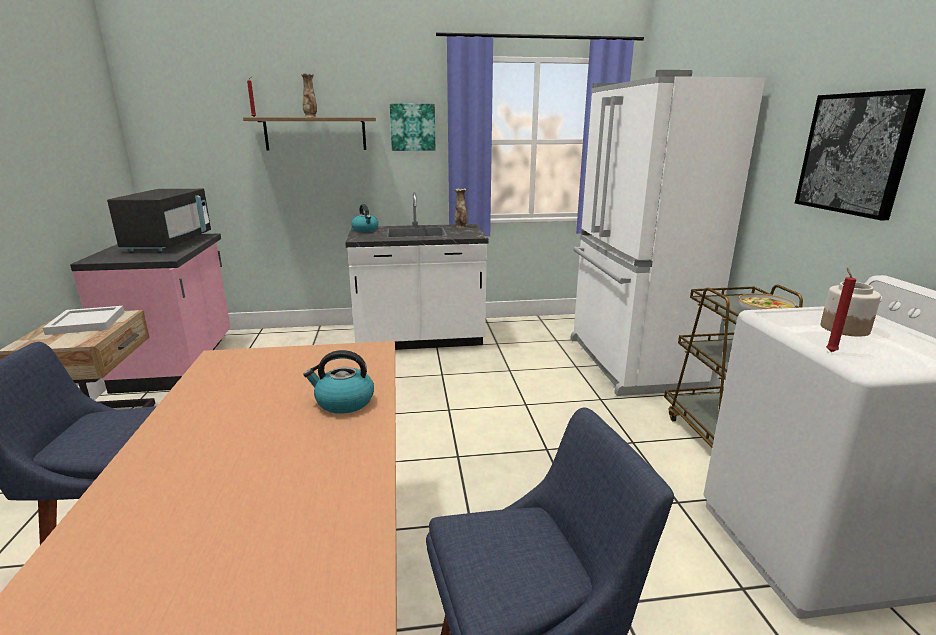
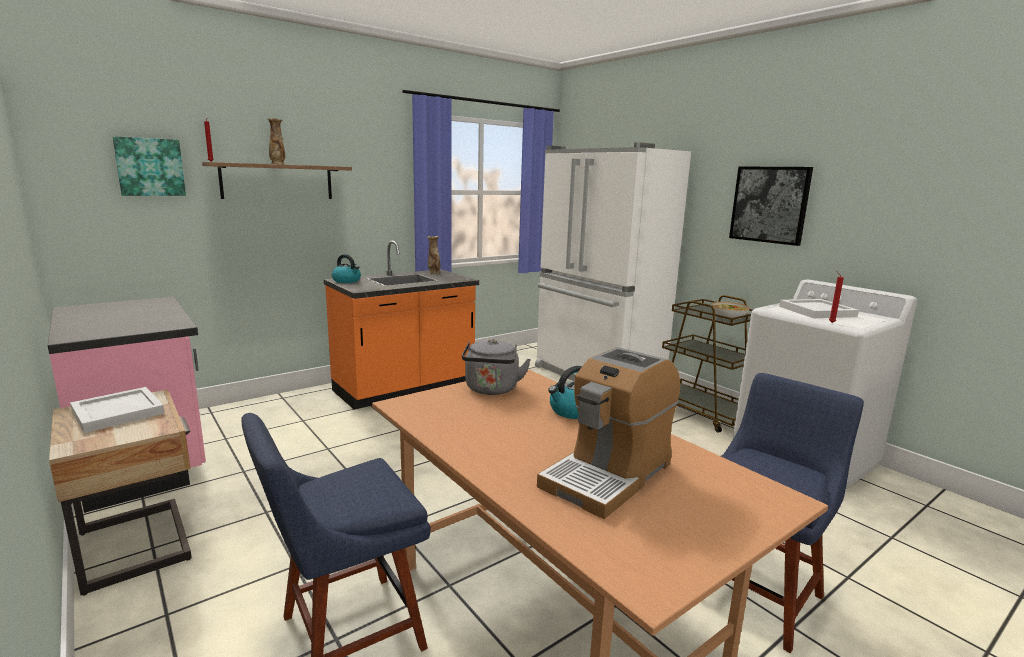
camera: 30 degrees left, 5 degrees down
black microwave [107,188,211,251] -> none
white counter [345,192,488,350] -> orange counter [324,240,479,410]
picture [390,104,436,151] -> picture moved to [112,136,186,196]
jar [821,282,881,337] -> white tray [779,299,859,318]
none -> grey kettle [462,339,531,395]
none -> coffee machine [537,347,680,519]

